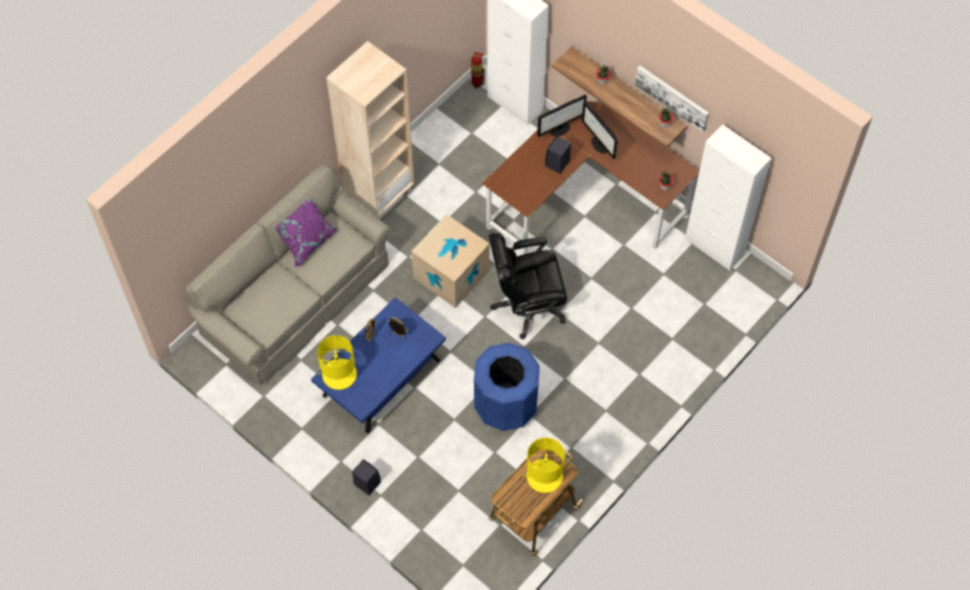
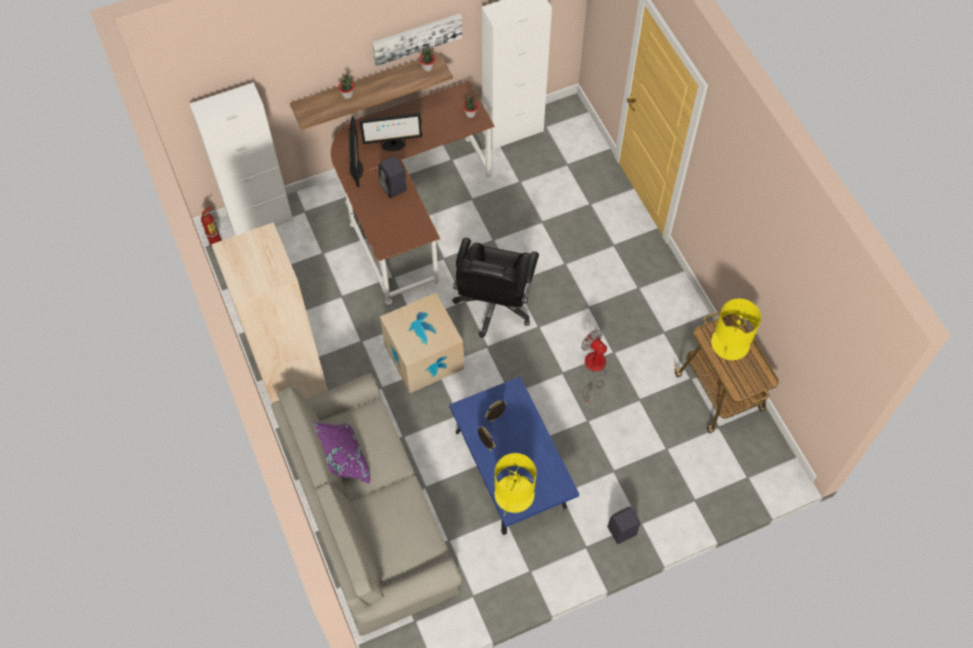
camera: 65 degrees left, 0 degrees up
blue trash can [474,343,540,431] -> fan [581,329,607,403]

